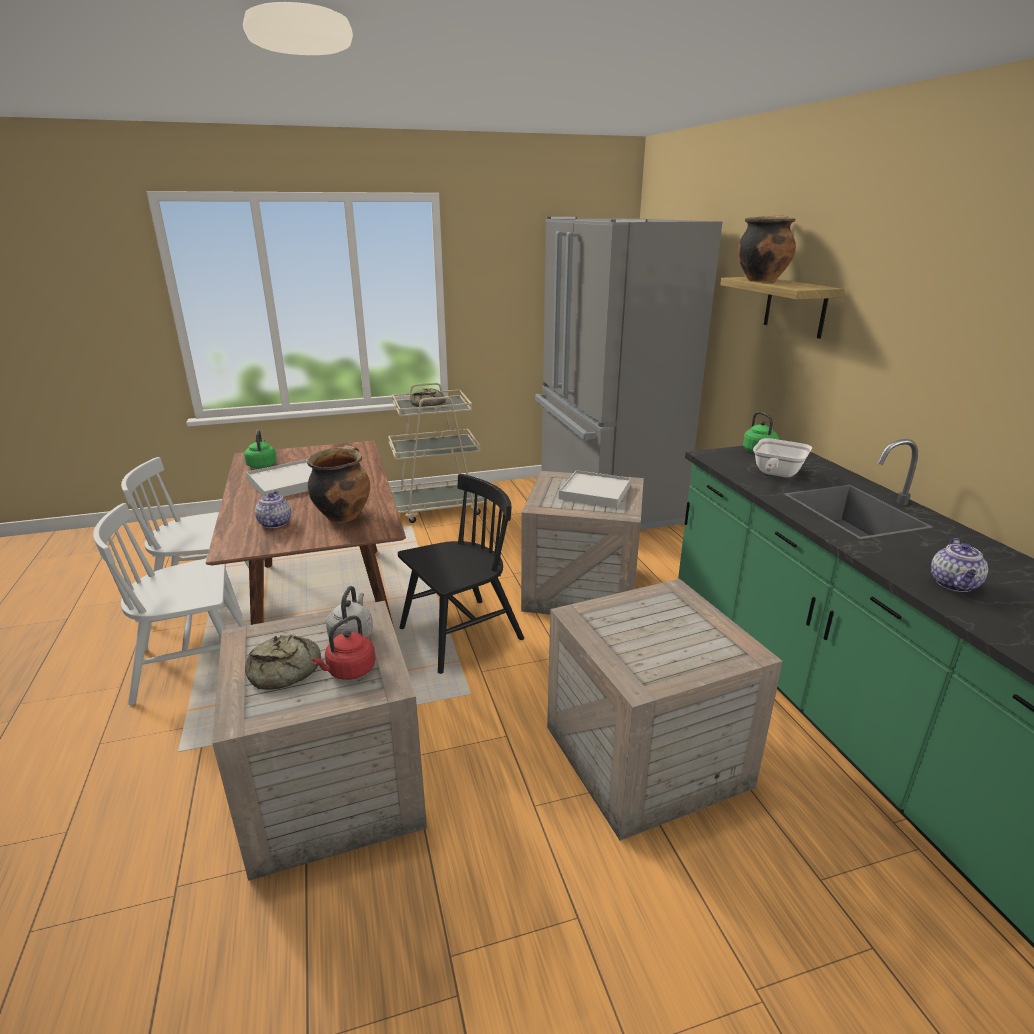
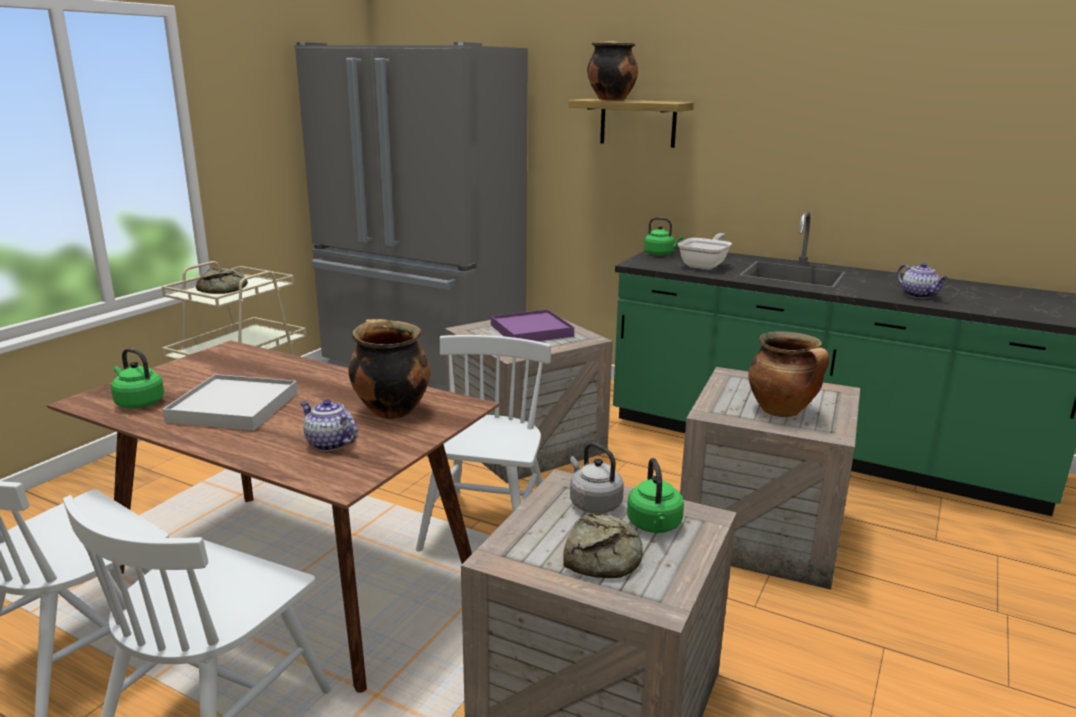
camera: 45 degrees left, 5 degrees down
red kettle [312,615,375,680] -> green kettle [627,458,684,533]
black chair [398,474,524,674] -> white chair [416,335,551,552]
white tray [559,470,631,508] -> purple tray [491,309,574,341]
frying pan [753,438,812,477] -> frying pan turned 135 degrees counterclockwise [678,233,732,269]
none -> cooking pot [748,331,829,417]

